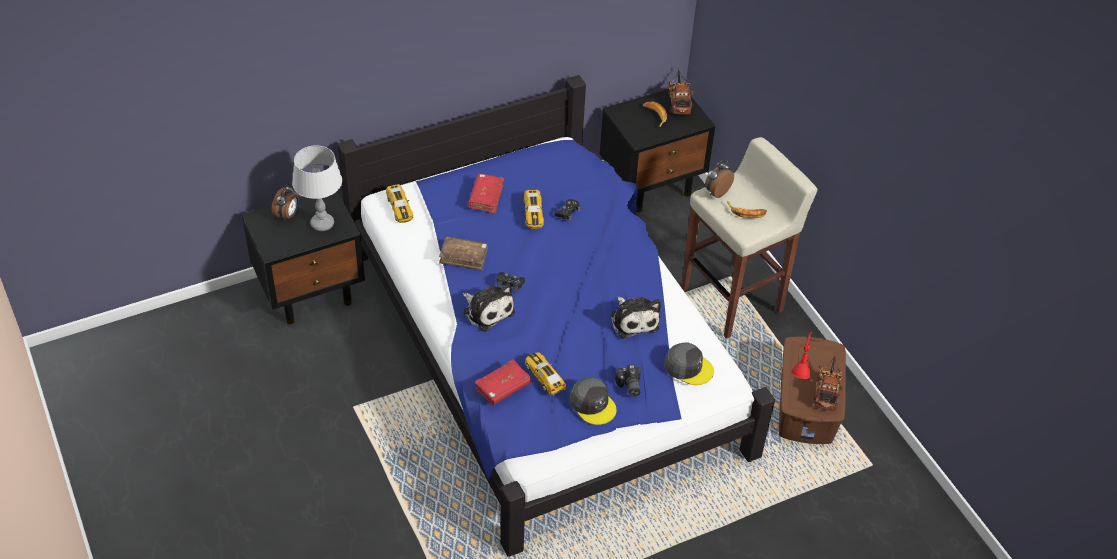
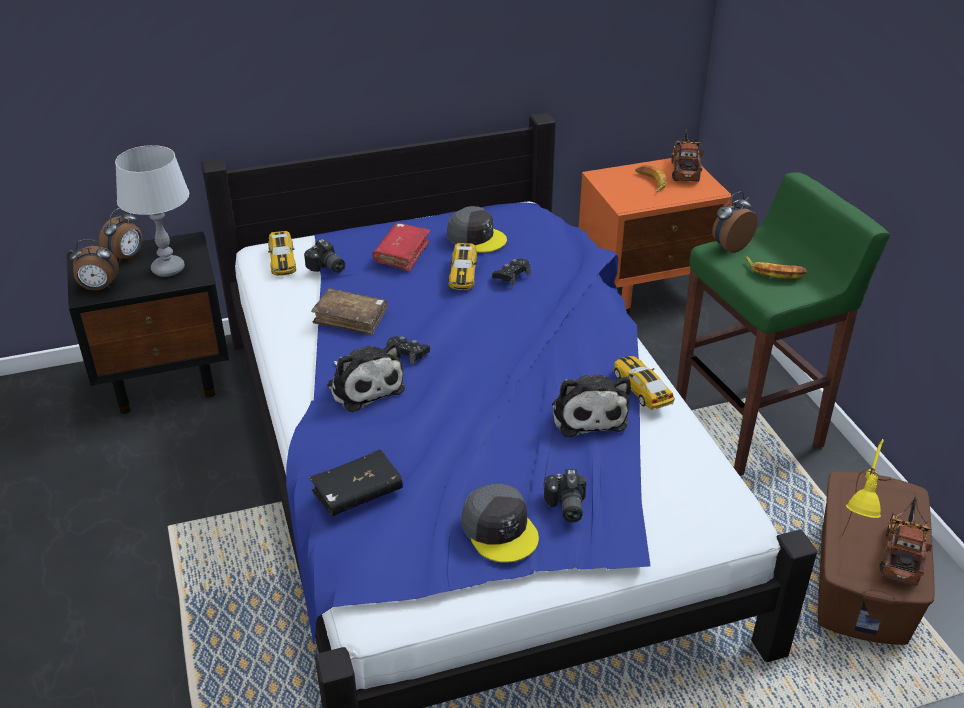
camera: 10 degrees right, 10 degrees down
red book [474,359,531,405] -> black book [309,449,403,516]
toy car [525,352,566,395] -> toy car moved to [613,356,675,410]
black nightstand [600,89,715,212] -> orange nightstand [579,158,733,315]
grey cap [664,343,714,385] -> grey cap moved to [447,206,507,253]
beige stool [681,137,818,339] -> green stool [676,172,890,476]
red table lamp [791,333,811,381] -> yellow table lamp [842,439,884,536]
none -> alarm clock [69,239,119,290]
none -> camera [304,239,345,273]

